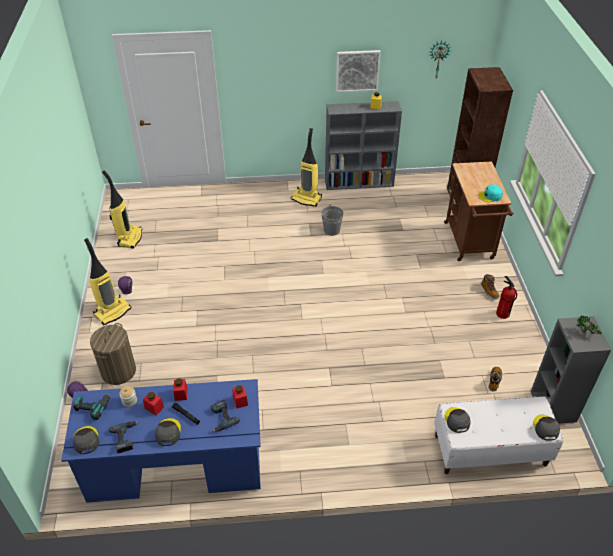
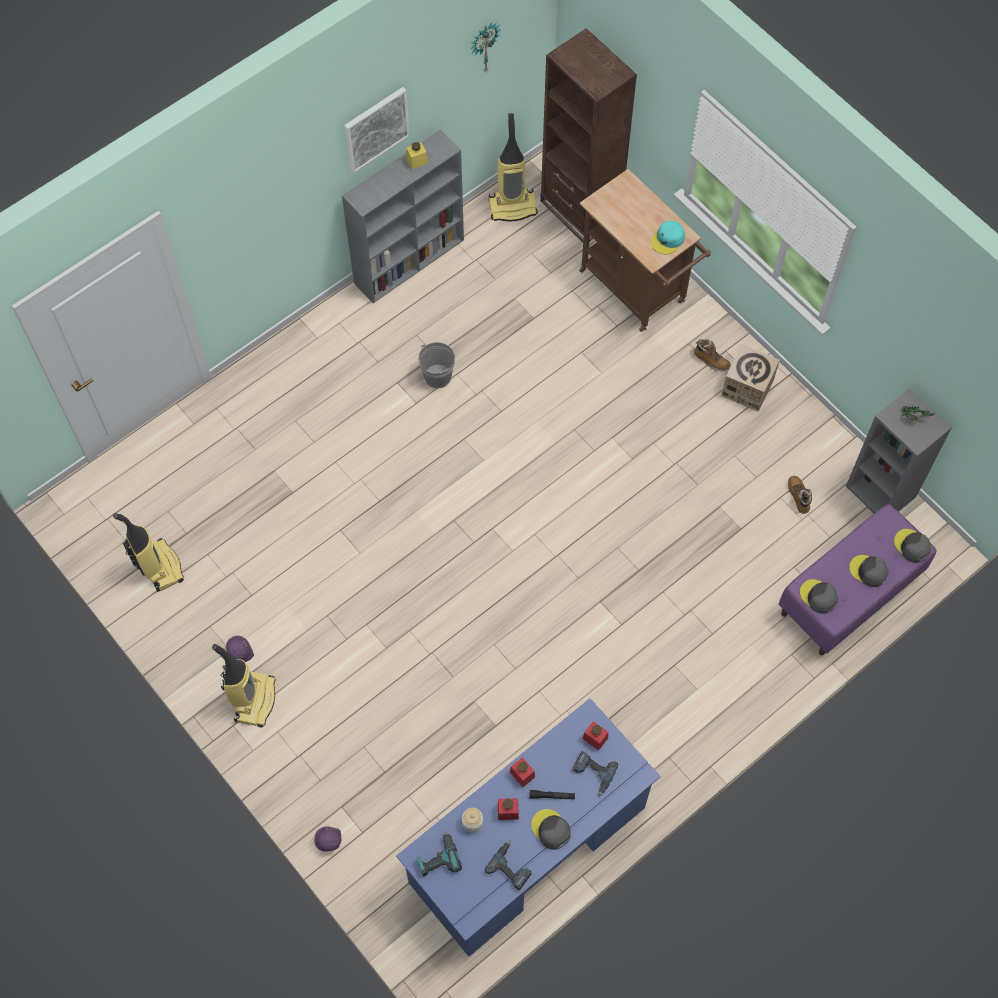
camera: 35 degrees left, 20 degrees up
grey cap [73,426,100,454] -> grey cap moved to [849,555,888,587]
laundry basket [90,323,136,385] -> none
vacuum cleaner [291,128,322,207] -> vacuum cleaner moved to [489,113,538,222]
white bench [434,396,563,474] -> purple bench [779,504,937,655]
fire extinguisher [496,276,517,319] -> cardboard box [721,344,780,412]

